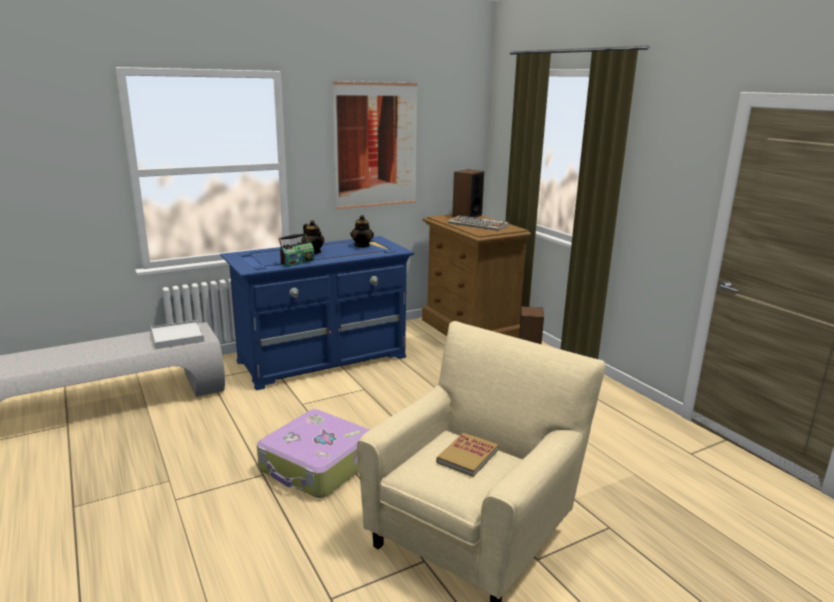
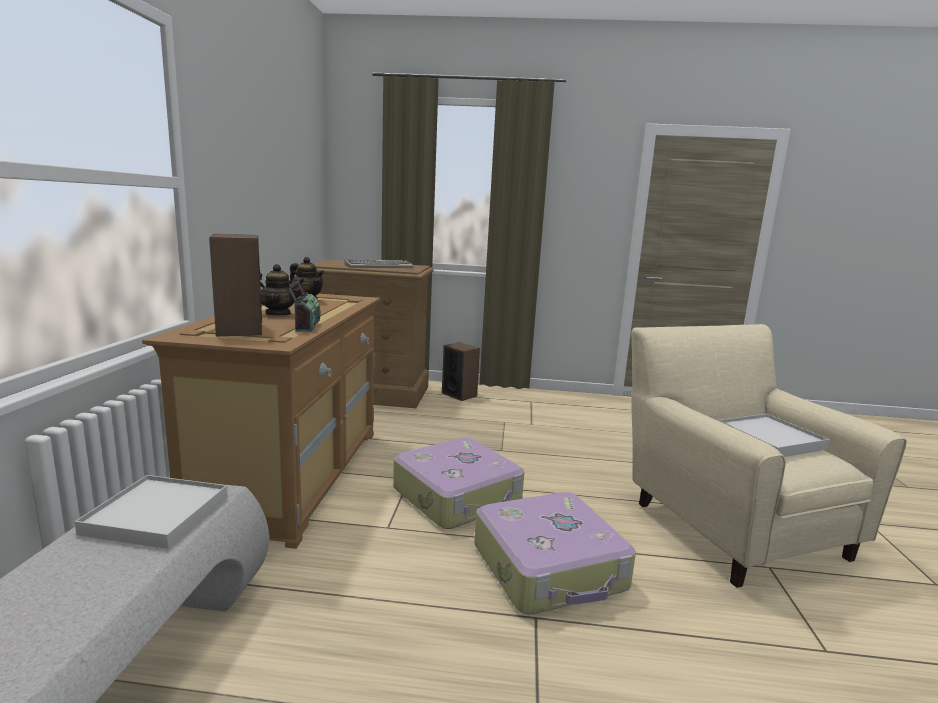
camera: 55 degrees left, 5 degrees down
blue dresser [220,236,414,390] -> brown dresser [142,294,380,549]
picture [332,81,418,209] -> none
book [436,433,498,477] -> white tray [718,414,830,457]
speaker [452,169,484,218] -> speaker moved to [209,234,262,336]
none -> suitcase [393,437,524,529]

